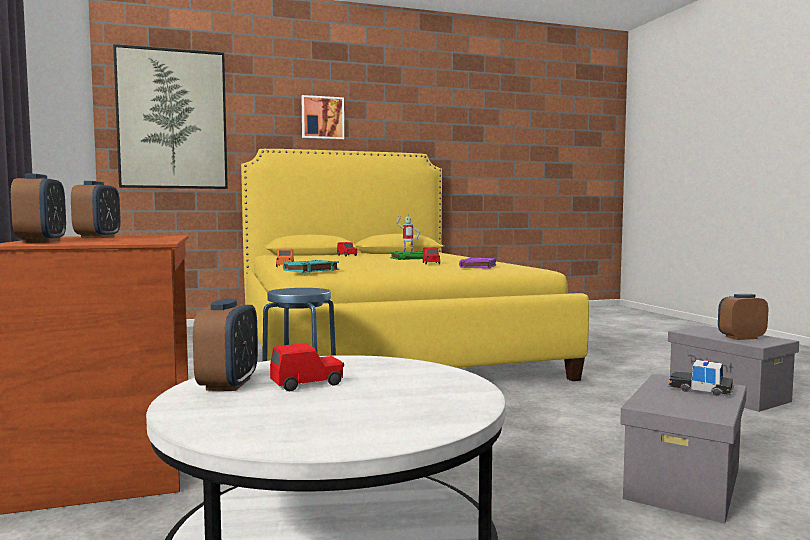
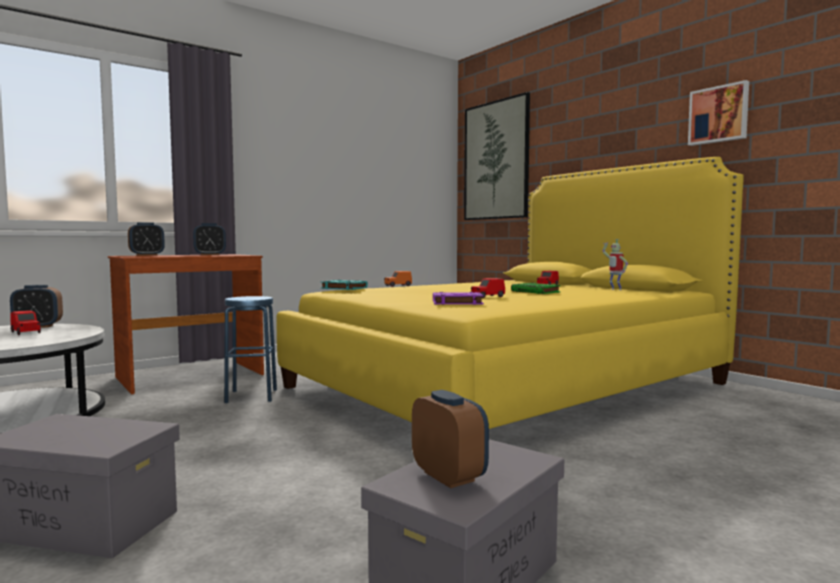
camera: 70 degrees right, 0 degrees up
picture [302,95,344,140] -> picture moved to [688,80,749,146]
toy car [668,360,734,396] -> none

